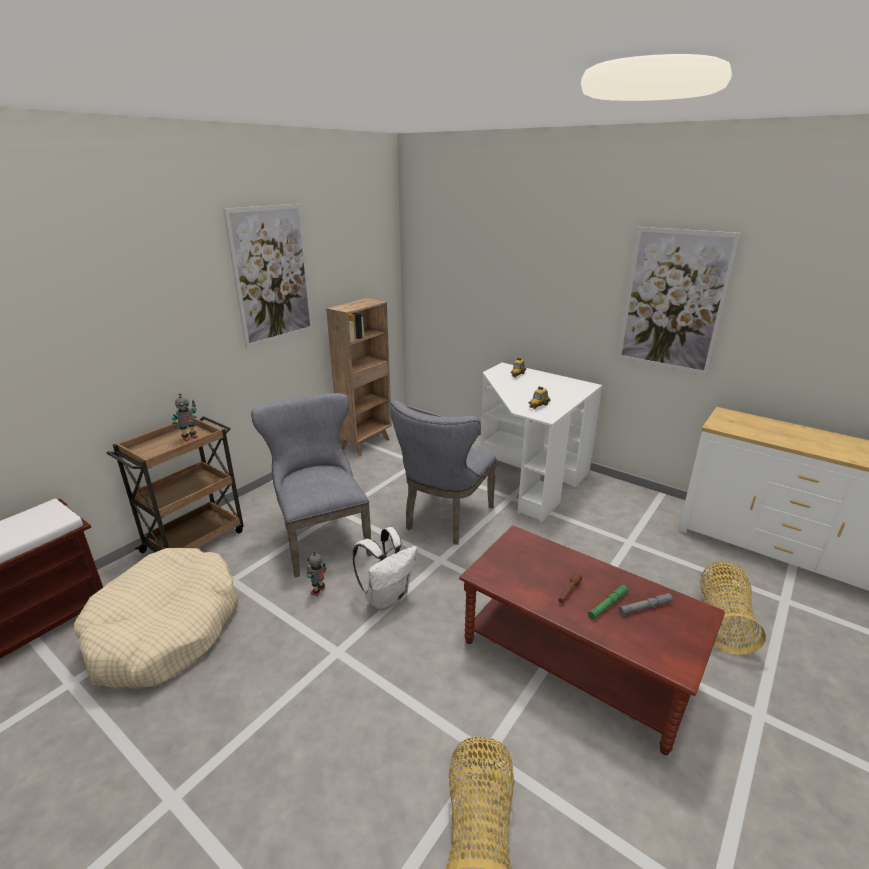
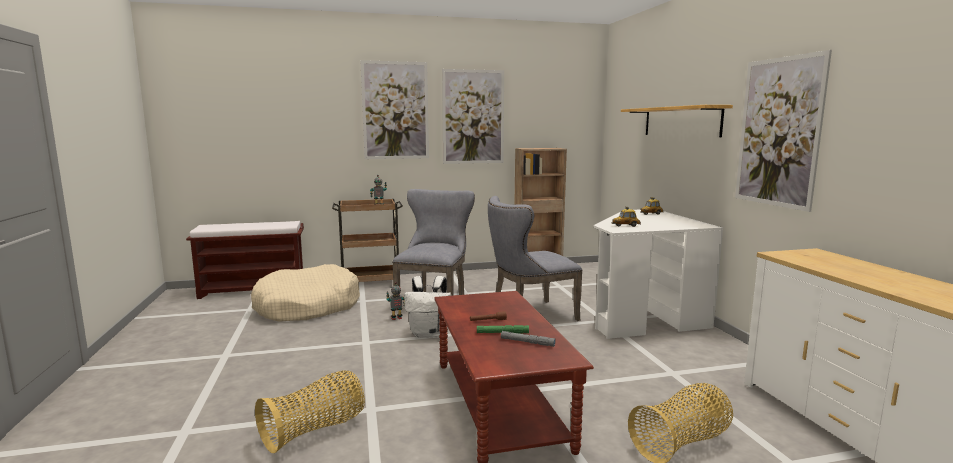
camera: 40 degrees right, 15 degrees down
none -> picture [360,60,429,159]
none -> shelf [621,105,733,137]

